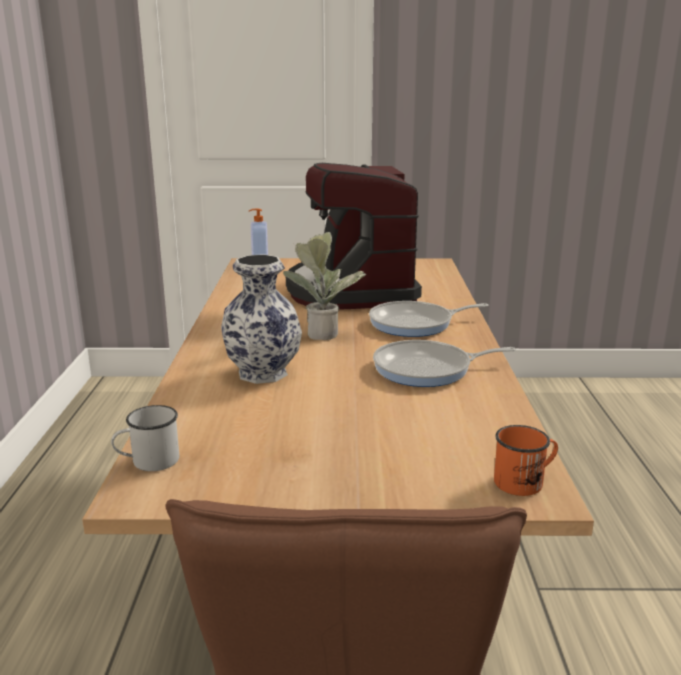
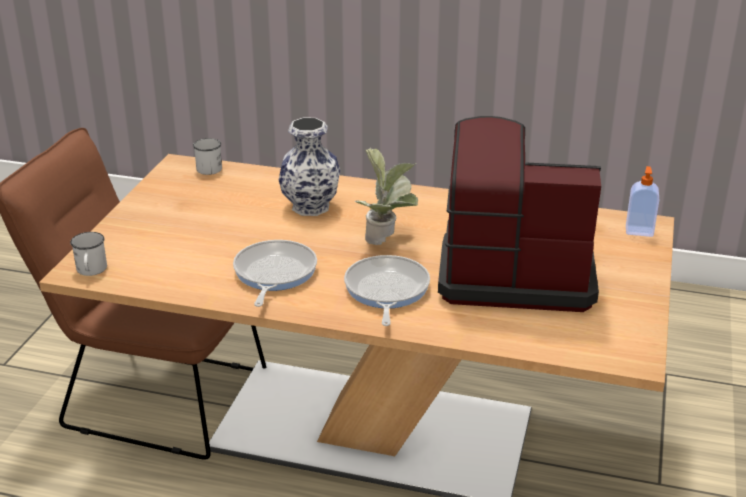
camera: 105 degrees right, 10 degrees up
orange mug [494,425,558,496] -> white mug [70,232,107,276]

